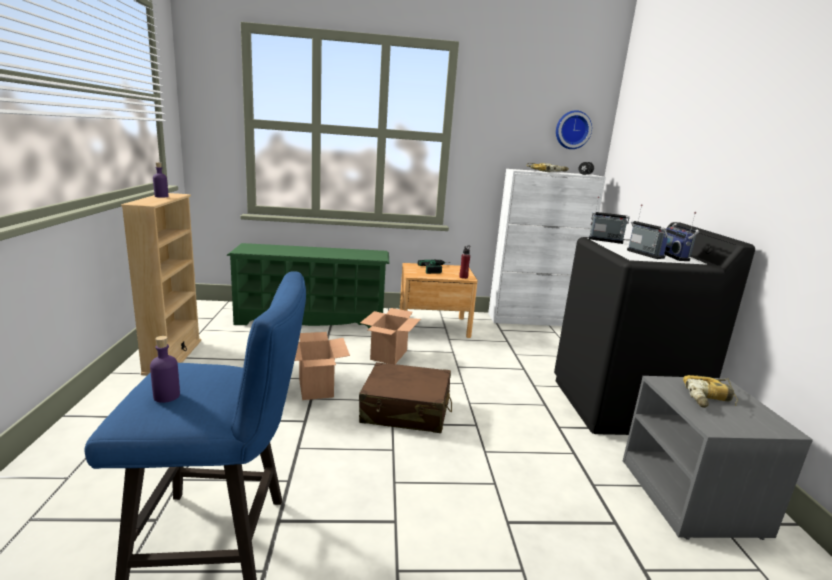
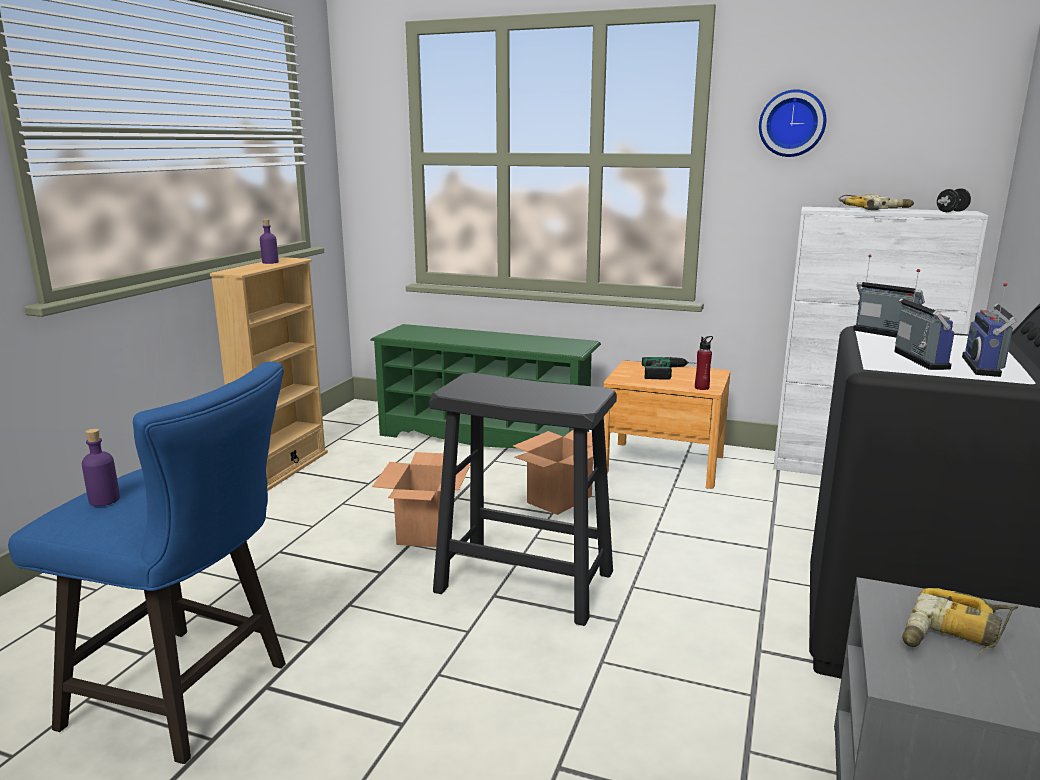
camera: 25 degrees right, 0 degrees up
brown suitcase [359,362,452,433] -> black stool [429,373,617,626]
wall clock [556,110,592,149] -> wall clock moved to [759,89,826,157]

